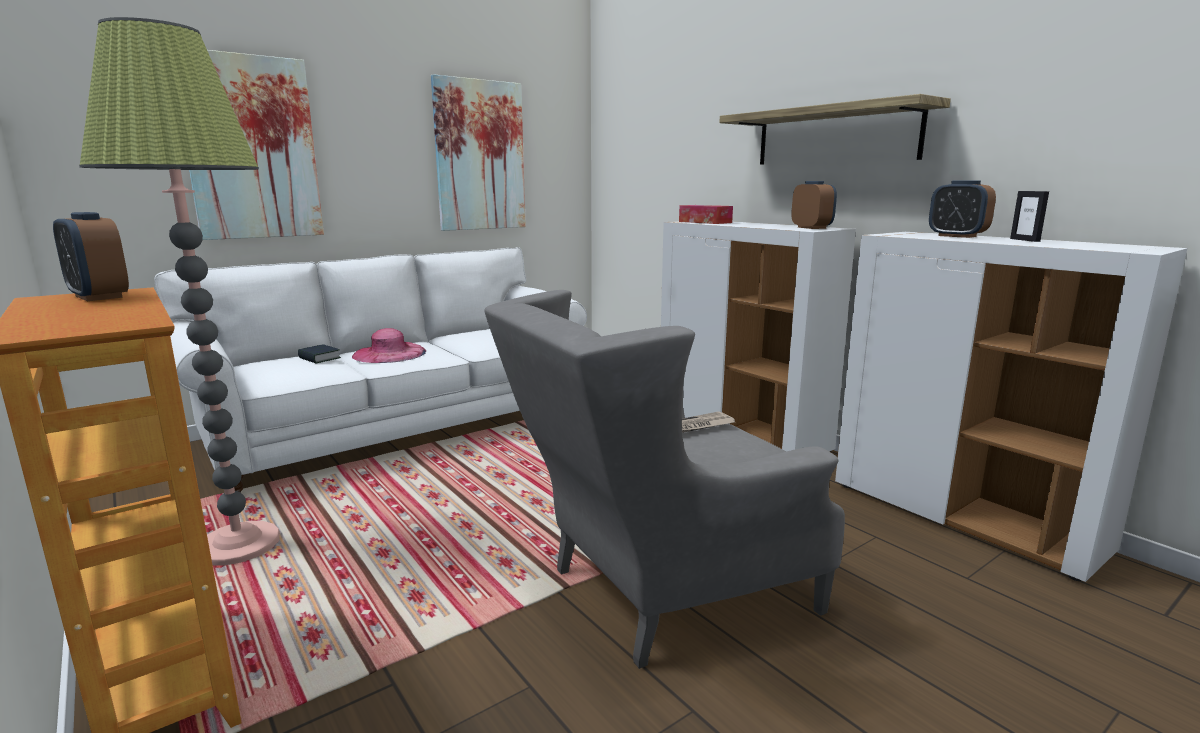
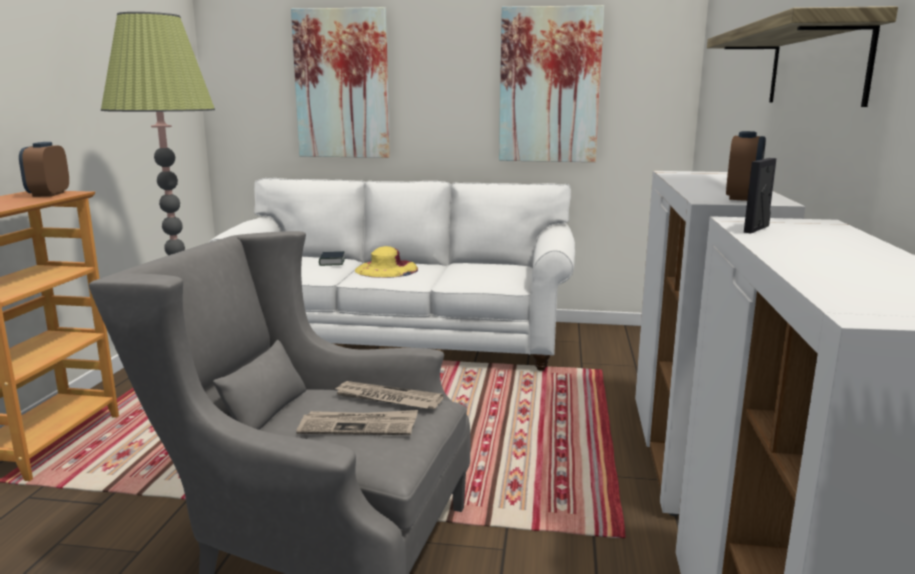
camera: 45 degrees right, 0 degrees up
pink hat [352,328,426,363] -> yellow hat [355,246,418,278]
tissue box [679,205,733,224] -> none
alarm clock [929,180,996,238] -> none
picture frame [1010,191,1049,242] -> picture frame moved to [744,158,777,233]
none -> newspaper [296,410,418,435]

